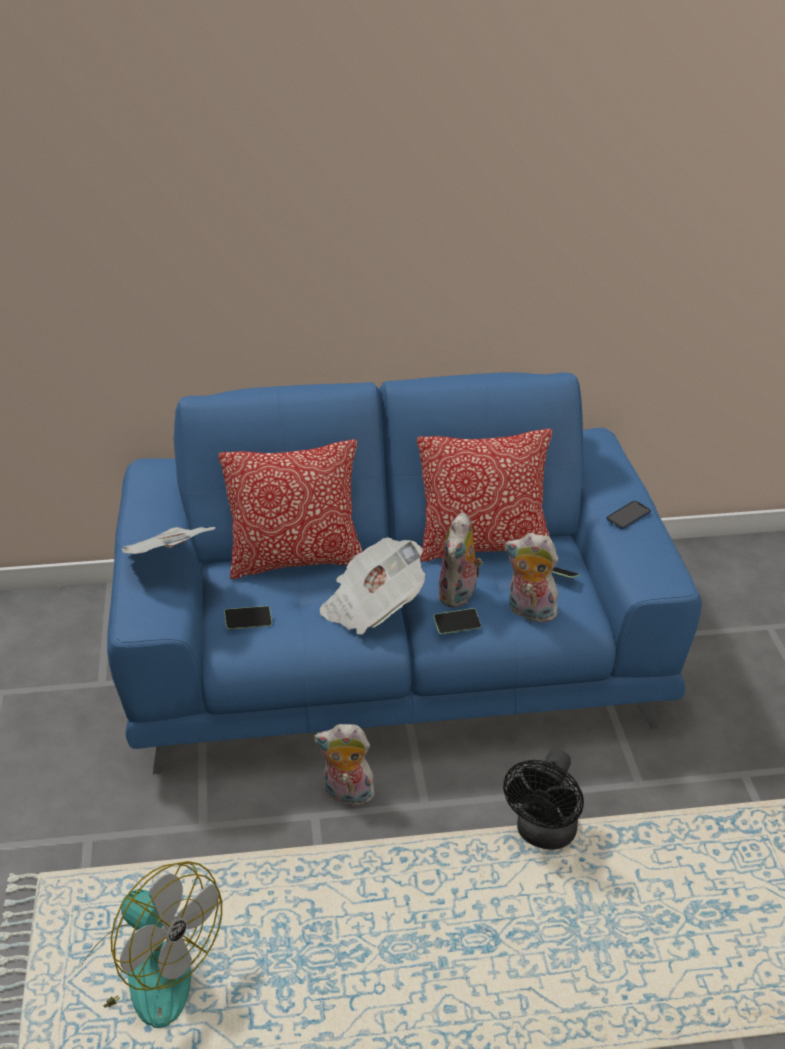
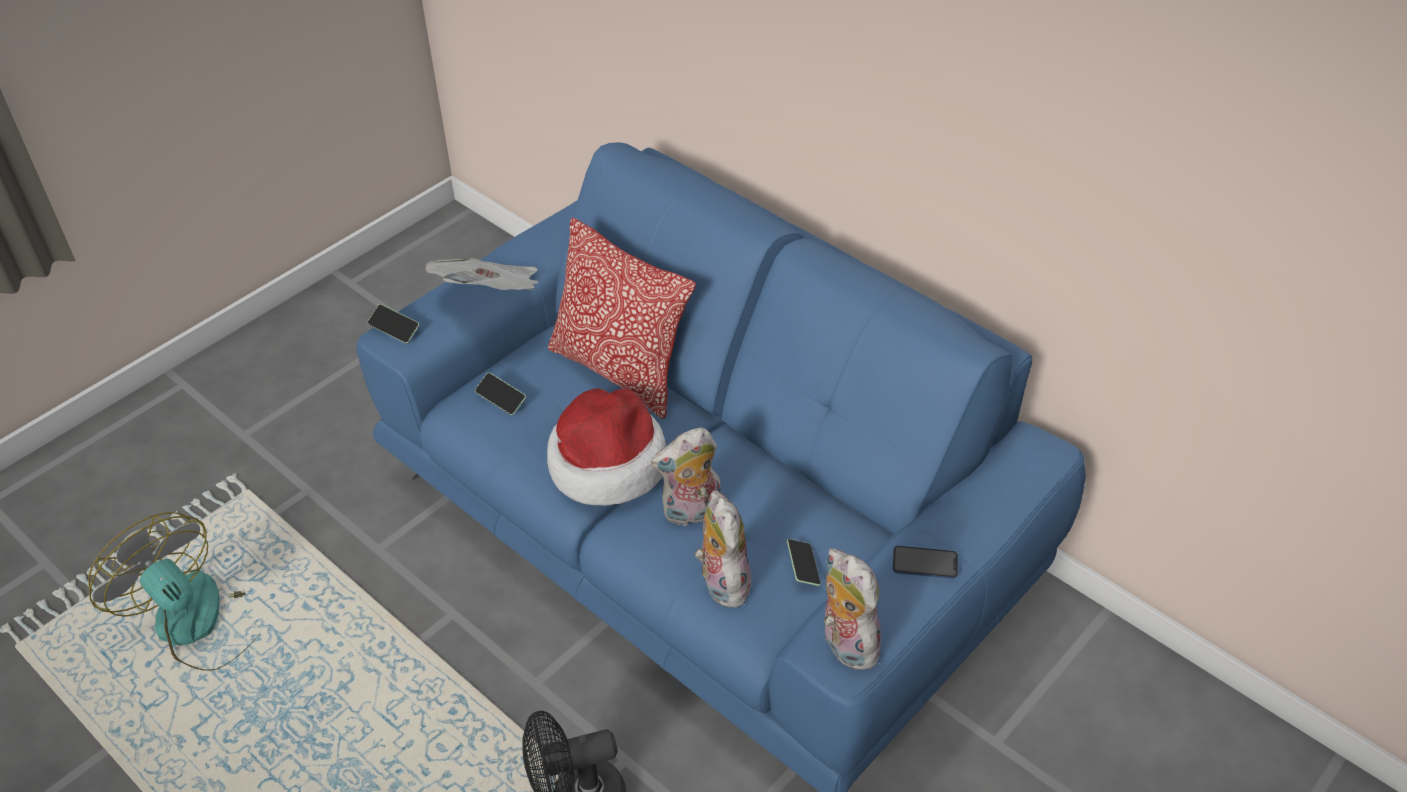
camera: 50 degrees right, 10 degrees up
fan [83,861,222,1028] -> fan turned 135 degrees clockwise [88,512,261,671]
plush toy [314,724,375,806] -> plush toy moved to [824,548,881,670]
newspaper [320,537,425,635] -> hat [547,388,666,506]
pillow [417,429,553,562] -> none
phone [433,608,481,634] -> phone moved to [367,304,419,343]

